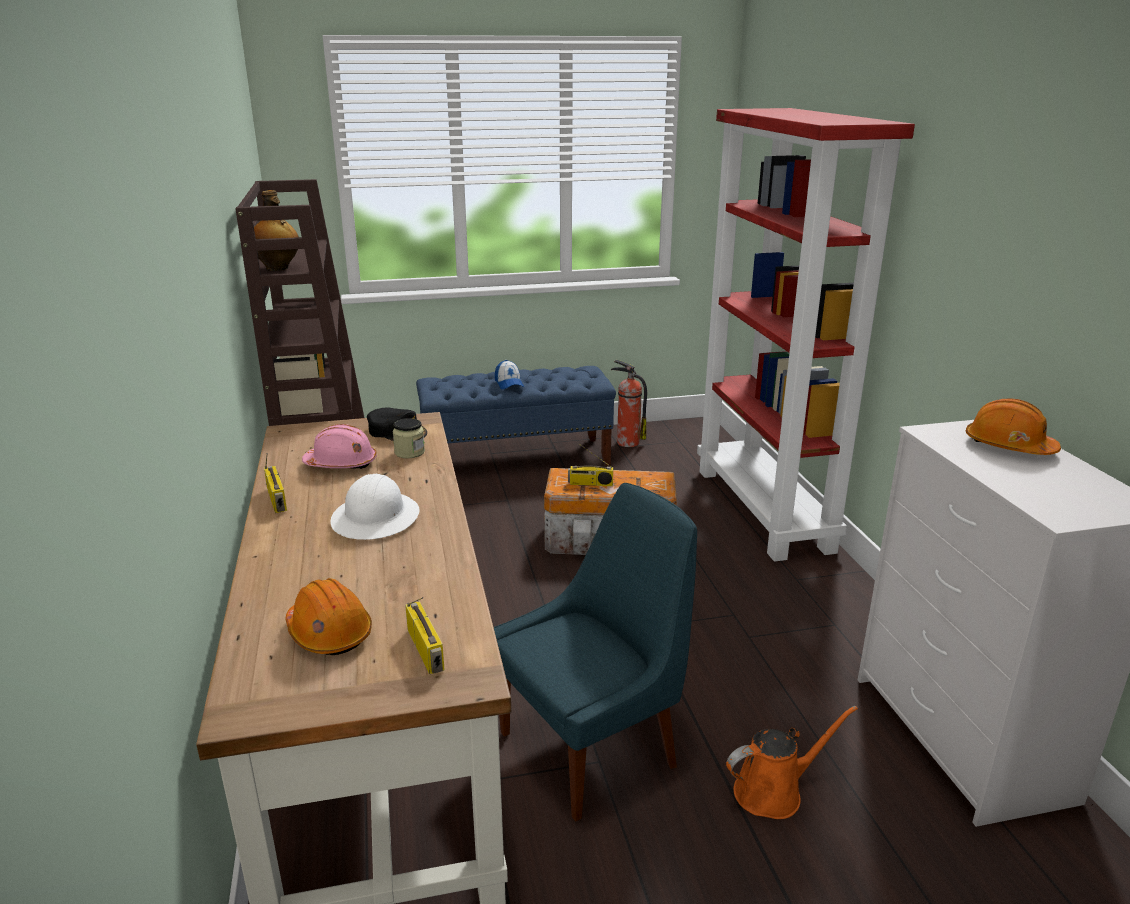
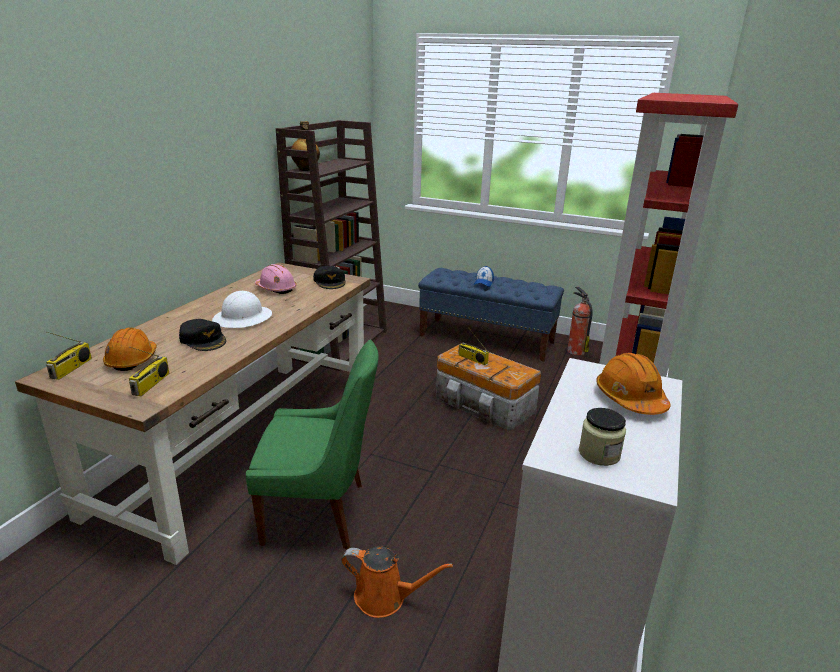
camera: 35 degrees right, 0 degrees up
radio [264,453,287,513] -> radio moved to [46,332,92,380]
jar [393,418,425,458] -> jar moved to [579,408,626,466]
blue chair [494,483,697,822] -> green chair [246,340,379,549]
none -> black cap [179,319,226,351]

